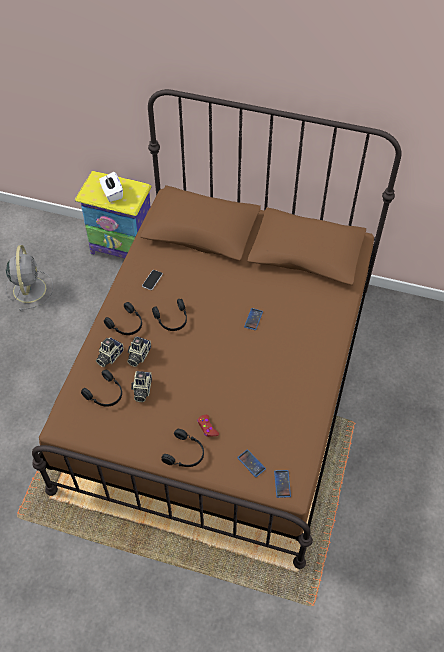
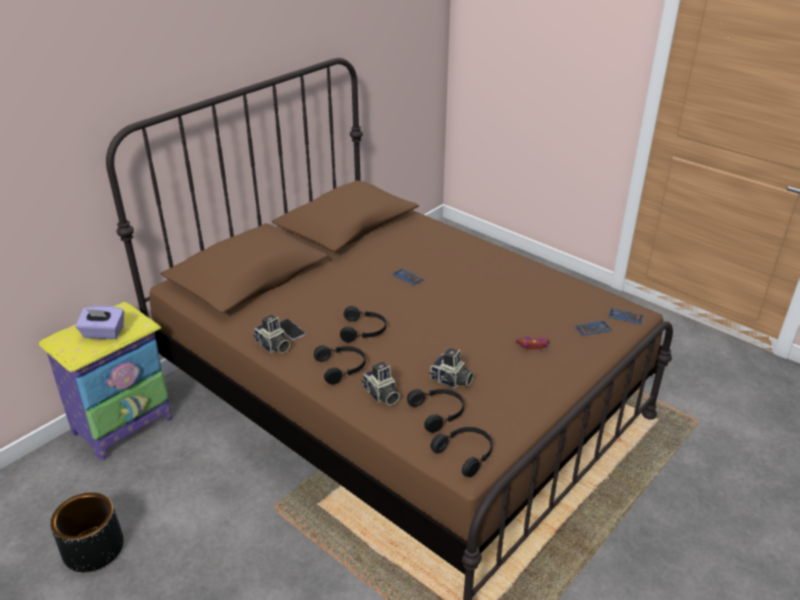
camera: 65 degrees left, 20 degrees down
grey fan [6,245,53,311] -> black planter [50,492,124,572]
white tissue box [99,172,123,202] -> purple tissue box [75,306,124,339]
camera [127,336,151,367] -> camera moved to [253,315,290,353]
black headphones [161,429,204,467] -> black headphones moved to [431,427,492,477]

